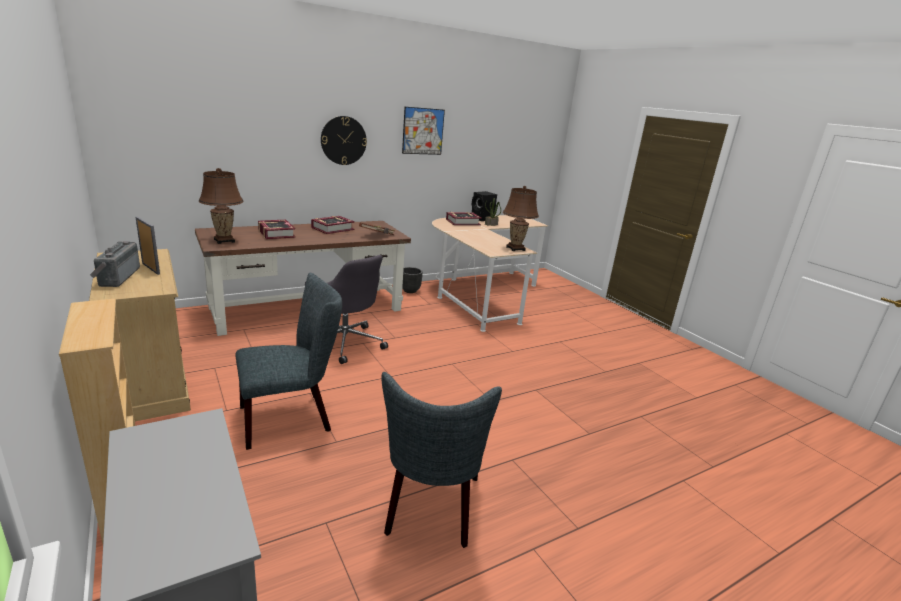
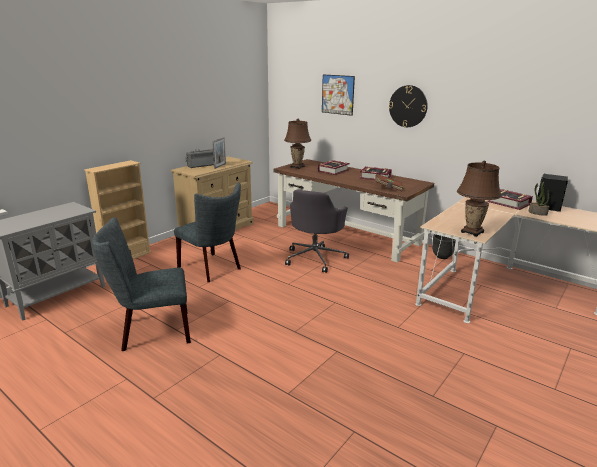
camera: 70 degrees right, 0 degrees up
picture [402,107,445,155] -> picture moved to [322,74,355,116]

